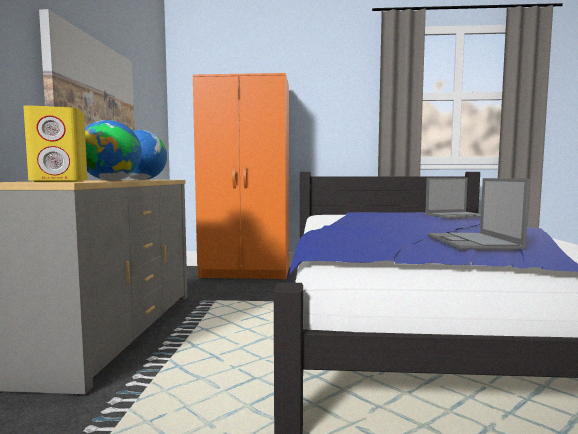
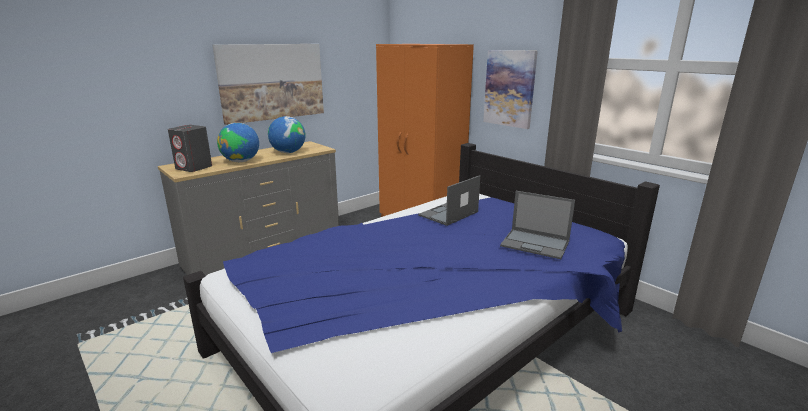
camera: 45 degrees right, 15 degrees up
yellow speaker [23,105,88,182] -> grey speaker [168,125,212,172]
laptop [428,178,530,249] -> laptop moved to [418,175,480,226]
none -> picture [483,50,538,129]

